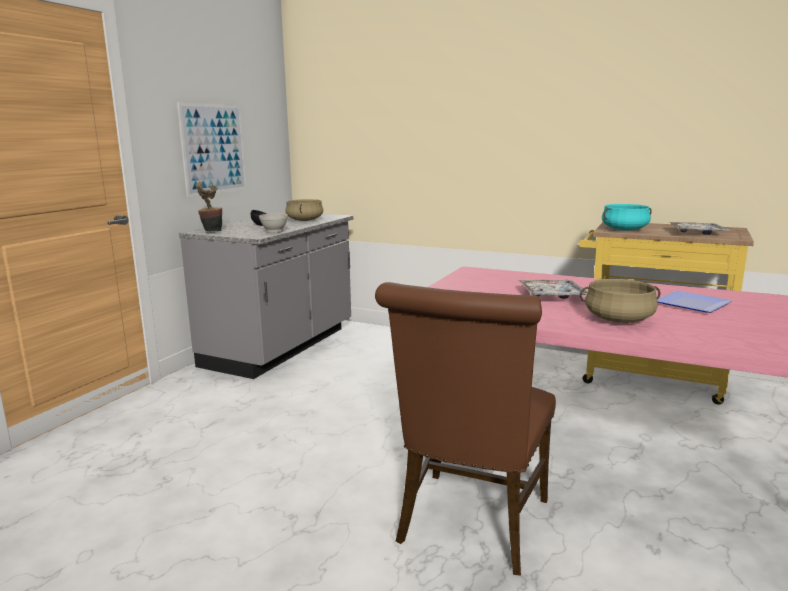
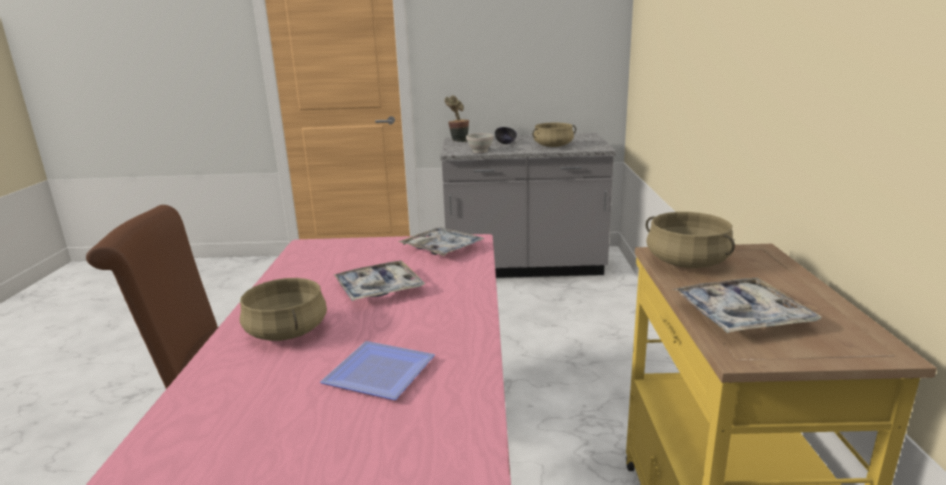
camera: 65 degrees right, 5 degrees up
picture [177,103,247,197] -> none
turquoise cooking pot [602,204,652,231] -> beige cooking pot [646,212,735,268]
none -> tray [398,227,485,256]

